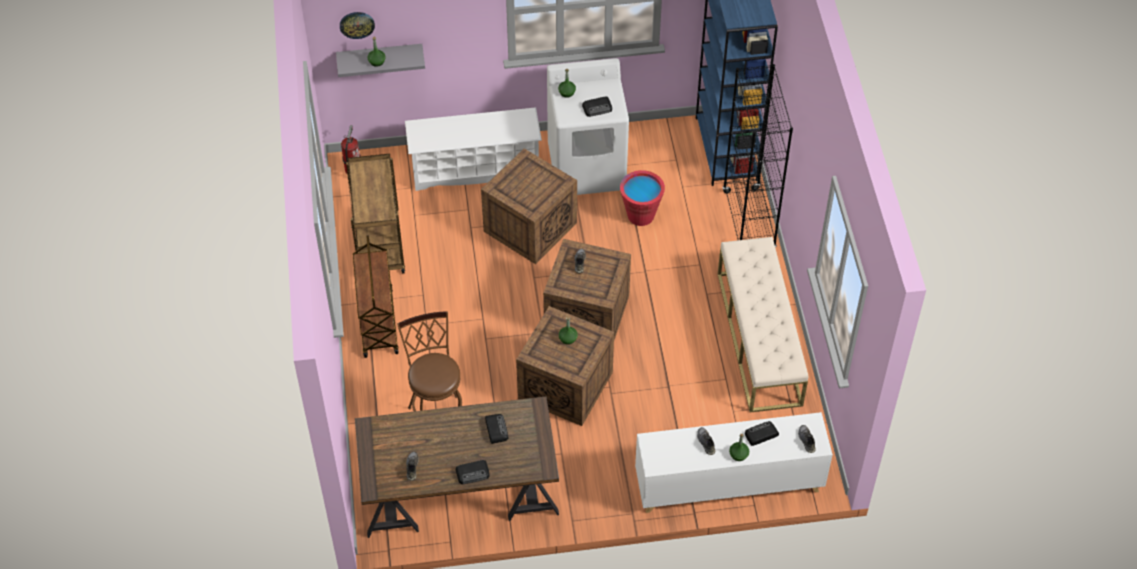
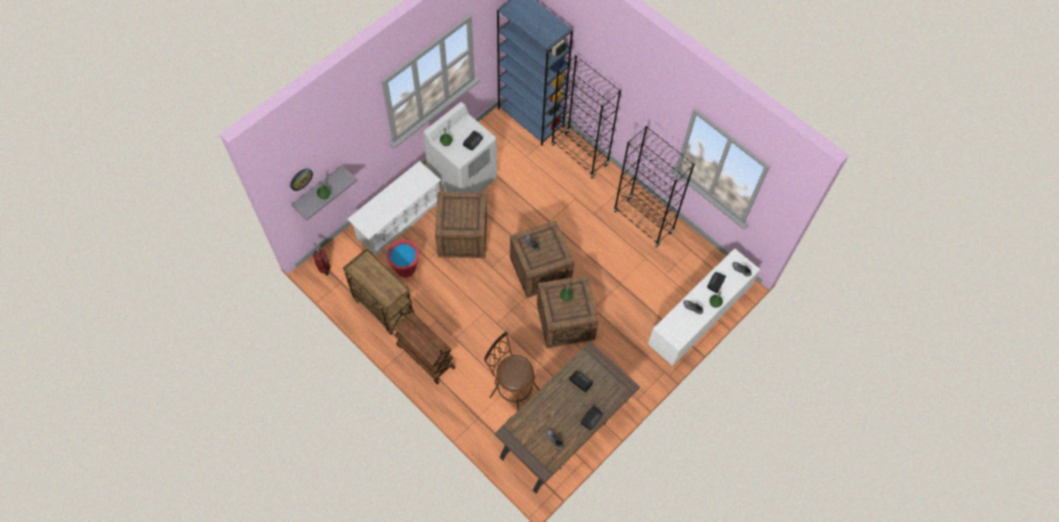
camera: 40 degrees left, 10 degrees up
red bucket [620,170,665,226] -> red bucket moved to [387,240,419,277]
beige bench [718,237,808,412] -> black bookcase [614,125,695,248]

